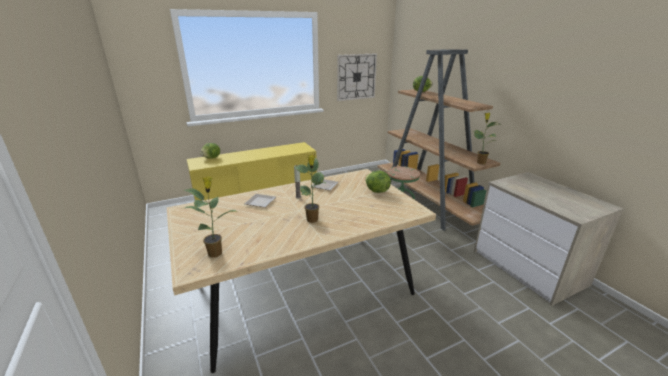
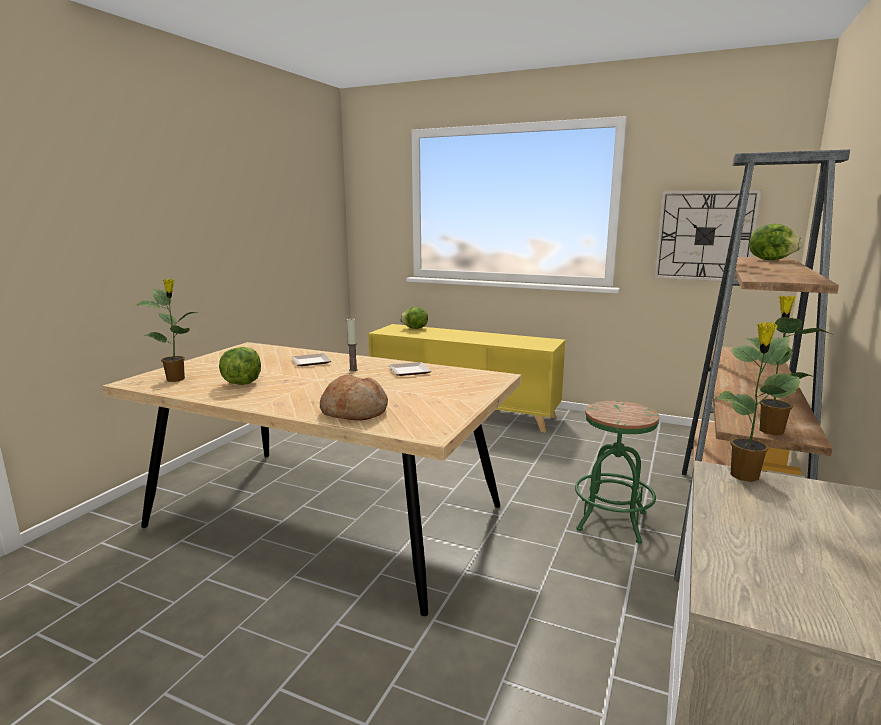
camera: 50 degrees right, 10 degrees down
potted plant [295,155,327,223] -> potted plant moved to [716,322,801,482]
lettuce [365,170,391,193] -> lettuce moved to [219,347,261,385]
none -> bread [320,375,388,420]

